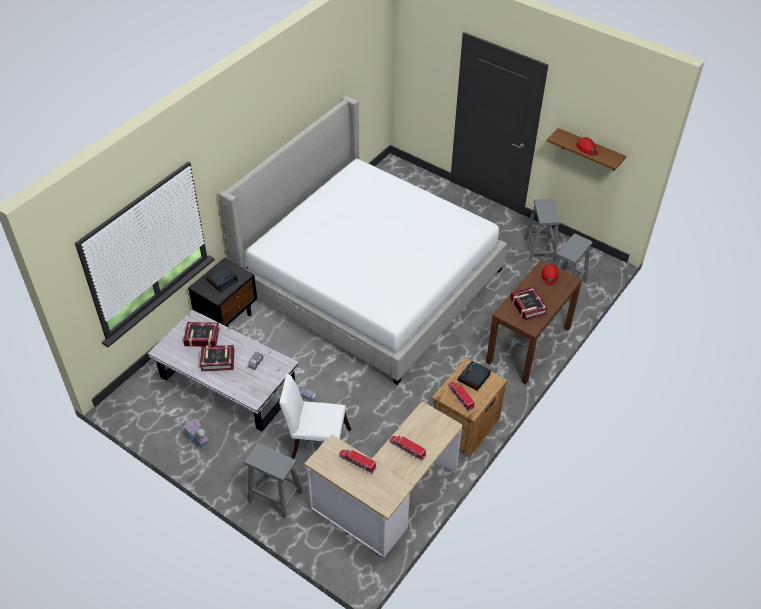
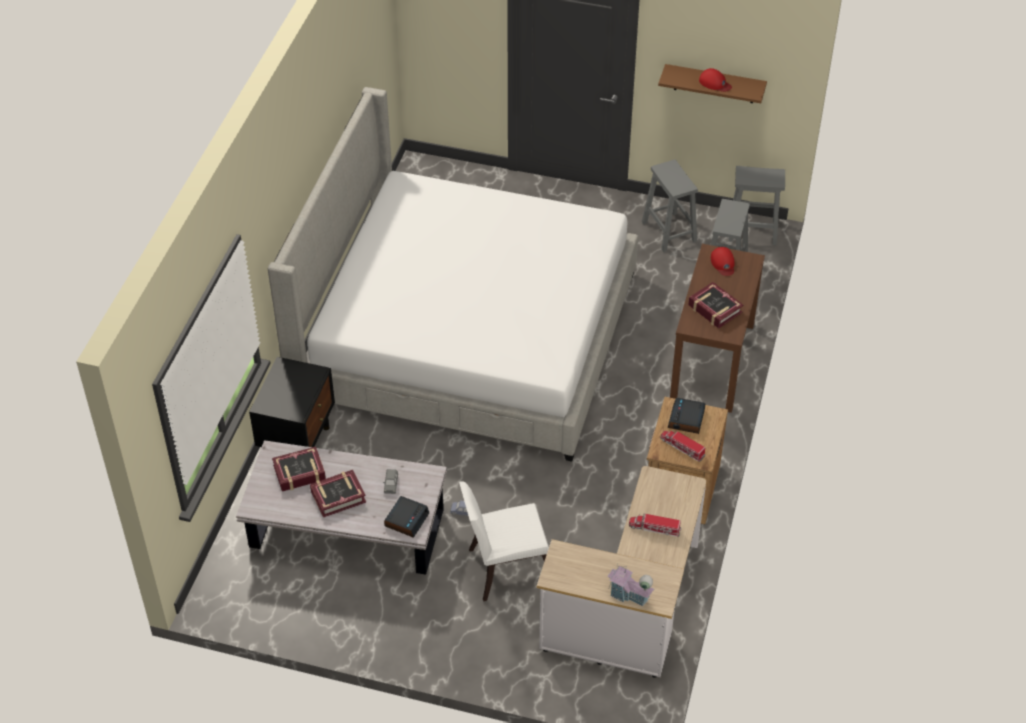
camera: 20 degrees left, 0 degrees up
toy house [184,418,209,449] -> toy house moved to [607,566,654,606]
alarm clock [206,266,238,292] -> alarm clock moved to [384,496,429,538]
grey stool [244,443,303,519] -> grey stool moved to [728,166,785,245]
toy truck [339,449,376,473] -> none

